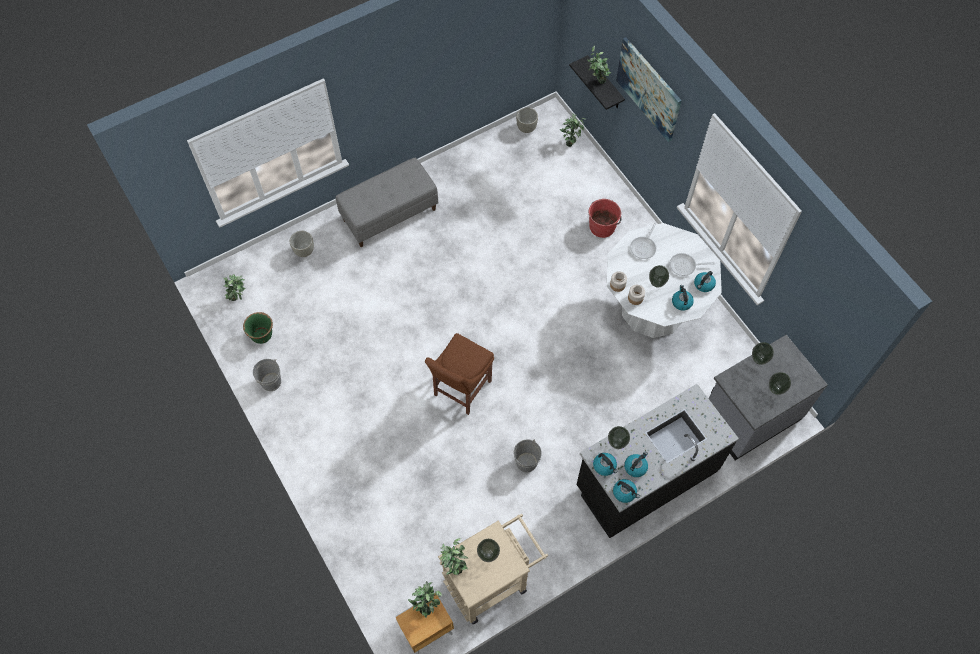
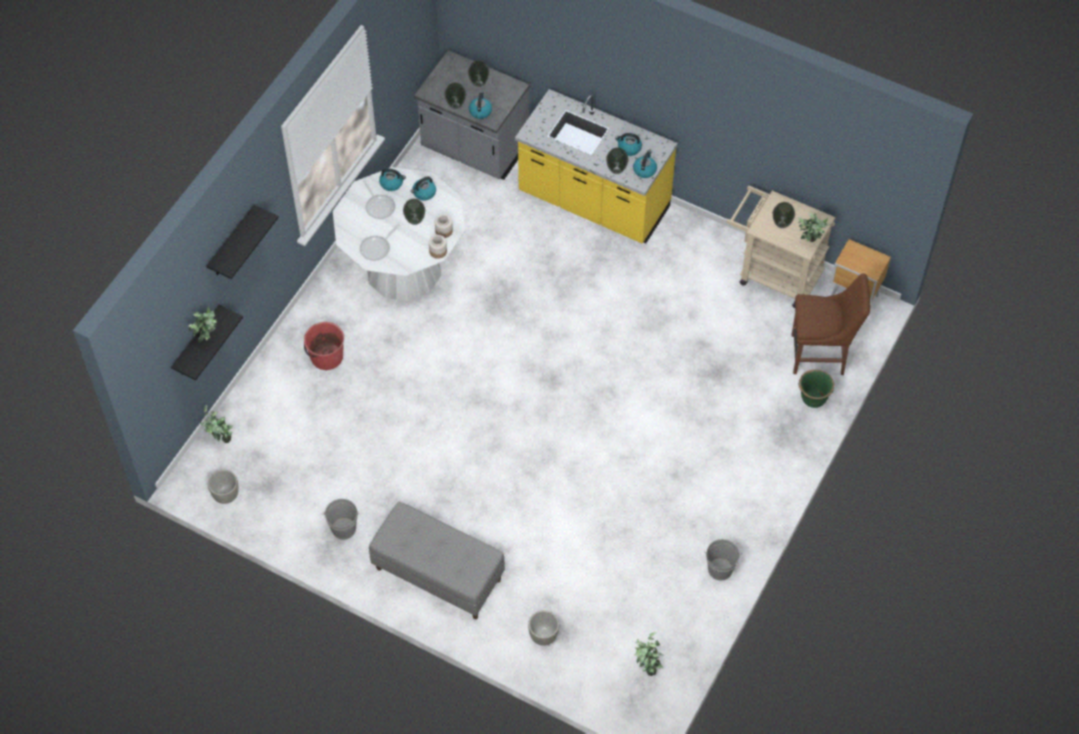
camera: 120 degrees left, 5 degrees down
green planter [243,312,273,344] -> green planter moved to [799,370,834,408]
potted plant [408,581,442,618] -> none
brown chair [425,333,494,415] -> brown chair moved to [792,273,870,375]
grey bucket [514,439,542,472] -> grey bucket moved to [322,499,359,540]
black counter [576,384,739,538] -> yellow counter [515,89,678,244]
kettle [613,479,640,503] -> kettle moved to [469,92,492,119]
picture [616,37,682,142] -> black shelf [206,205,279,279]
frying pan [630,223,657,259] -> frying pan turned 135 degrees clockwise [360,224,400,261]

